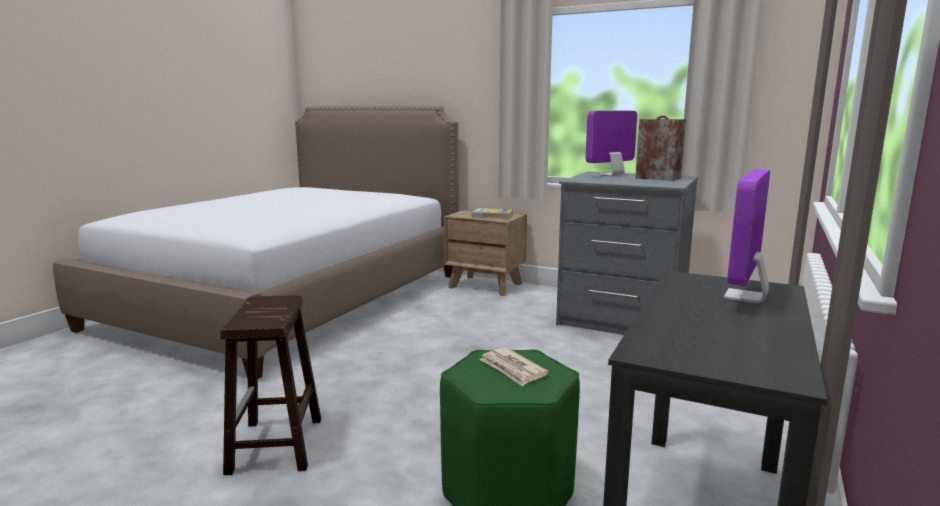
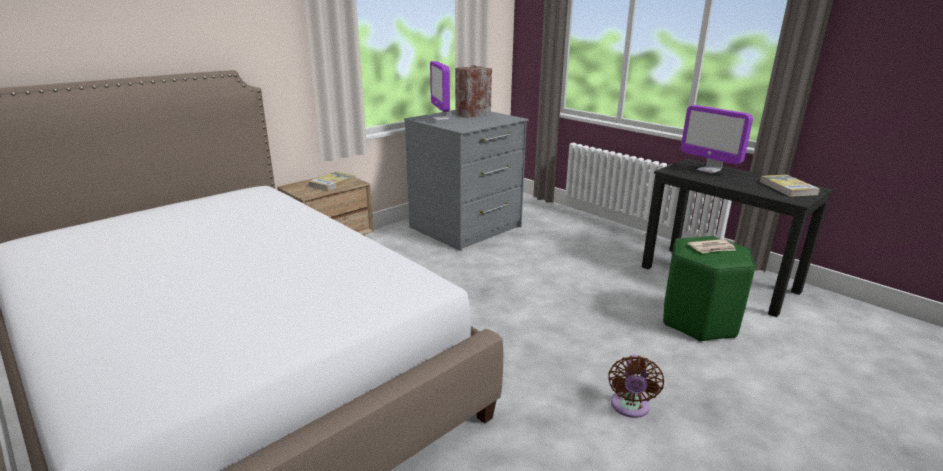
camera: 70 degrees left, 10 degrees up
brown stool [220,295,321,475] -> brown fan [608,355,664,418]
none -> book [759,175,820,197]

